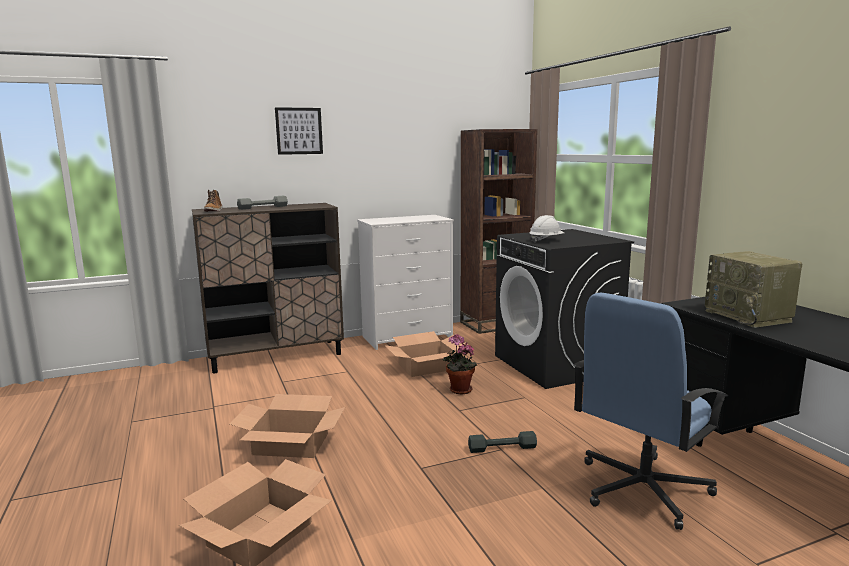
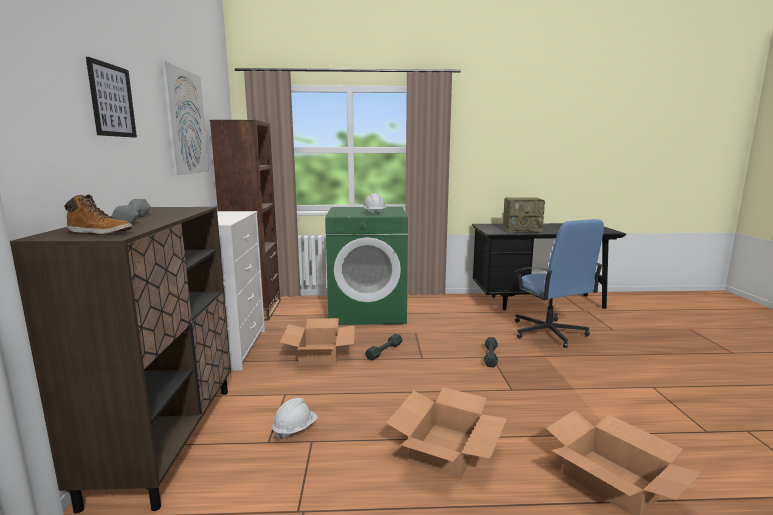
camera: 70 degrees left, 0 degrees up
potted plant [443,334,477,395] -> grey dumbbell [365,334,403,360]
black washing machine [495,229,634,389] -> green washing machine [325,207,408,325]
none -> picture [162,61,209,175]
none -> white hard hat [272,398,318,440]

